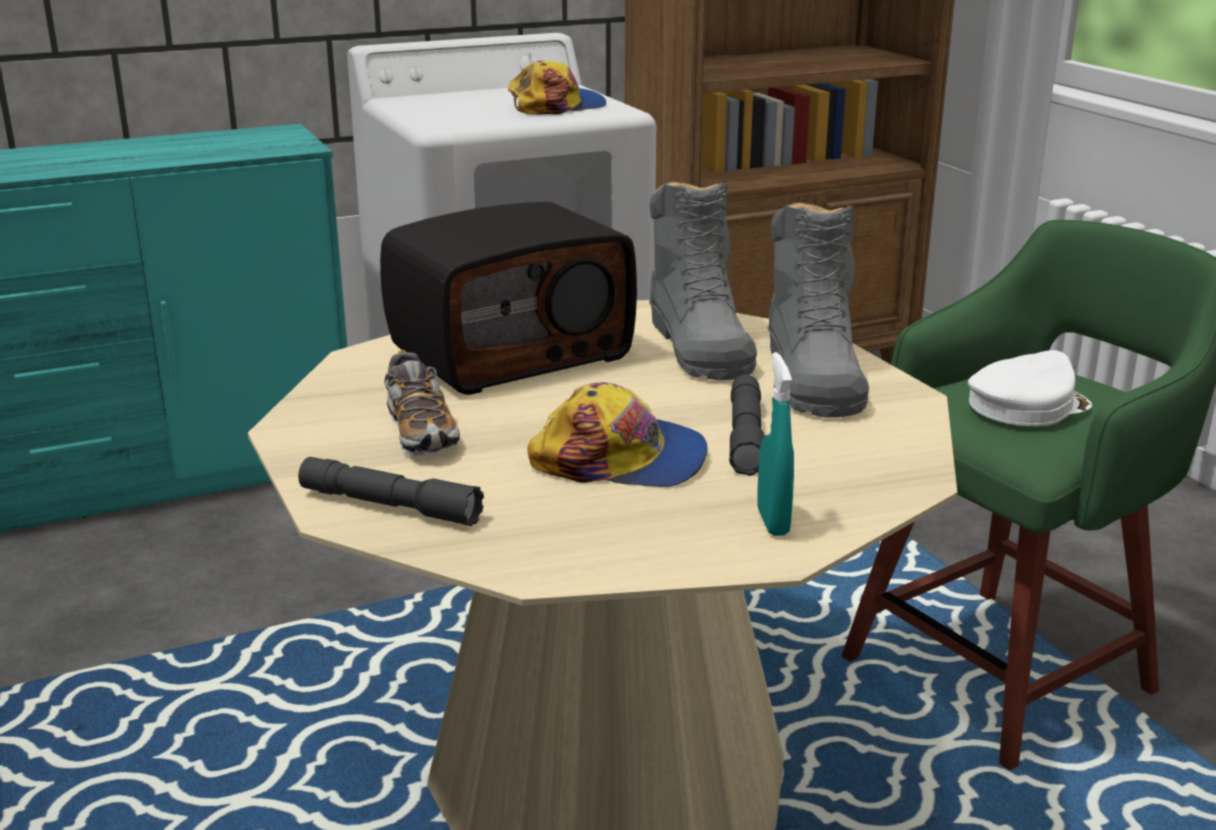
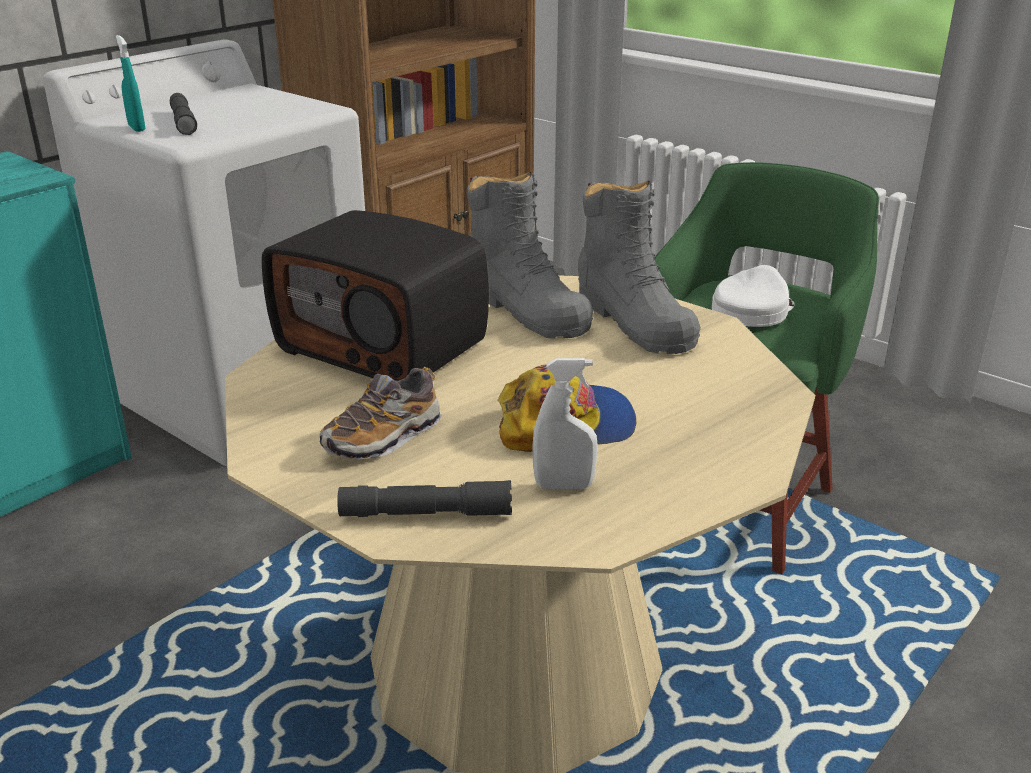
camera: 25 degrees left, 5 degrees up
radio [380,202,637,395] -> radio turned 90 degrees clockwise [262,210,489,381]
shoe [384,350,460,456] -> shoe turned 90 degrees clockwise [320,367,441,460]
cap [508,60,606,115] -> none
grey flashlight [729,375,765,476] -> grey flashlight moved to [170,93,197,135]
turquoise spray bottle [757,352,794,536] -> turquoise spray bottle moved to [116,35,146,132]
none -> white spray bottle [532,358,598,489]

